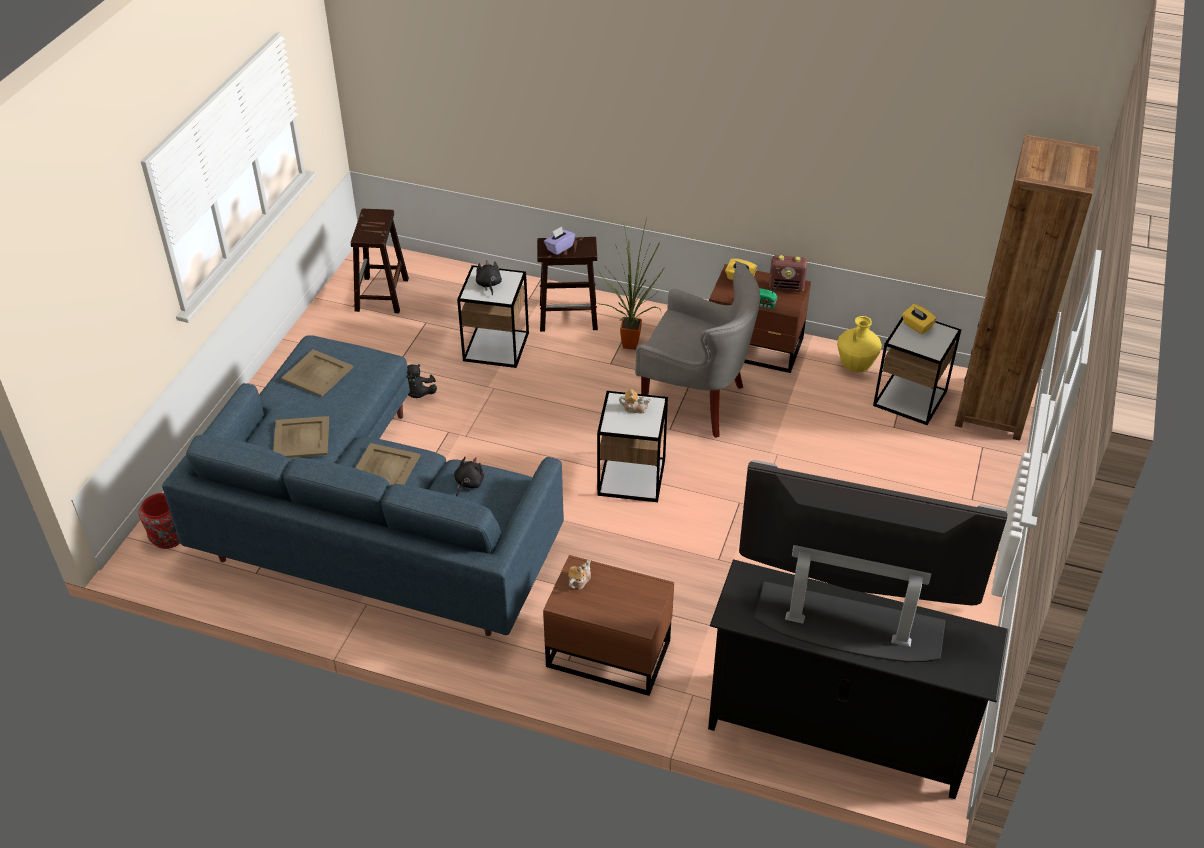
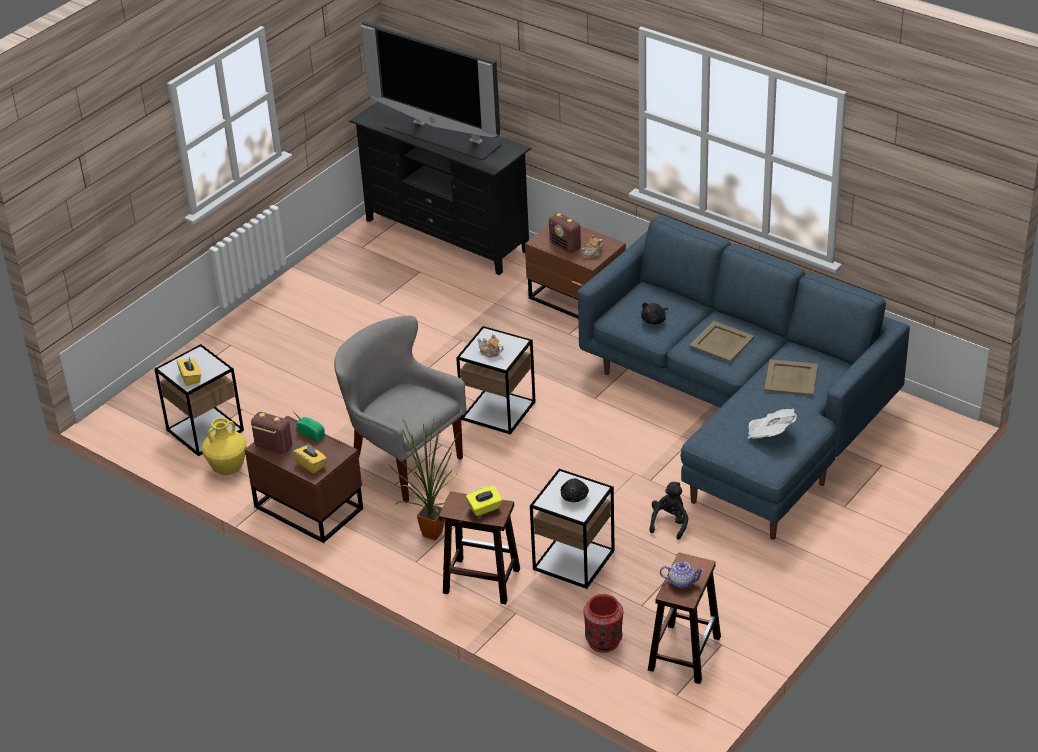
camera: 160 degrees left, 5 degrees down
red vase [138,493,180,549] -> red vase moved to [584,594,623,653]
beige tray [281,349,353,397] -> newspaper [747,409,797,439]
purple tissue box [544,227,575,255] -> yellow tissue box [466,486,502,516]
brown bookcase [955,134,1099,441] -> none
none -> radio [549,213,581,254]
none -> teapot [660,561,704,588]

